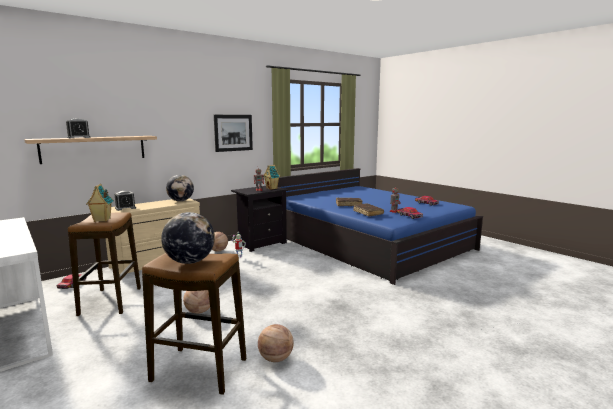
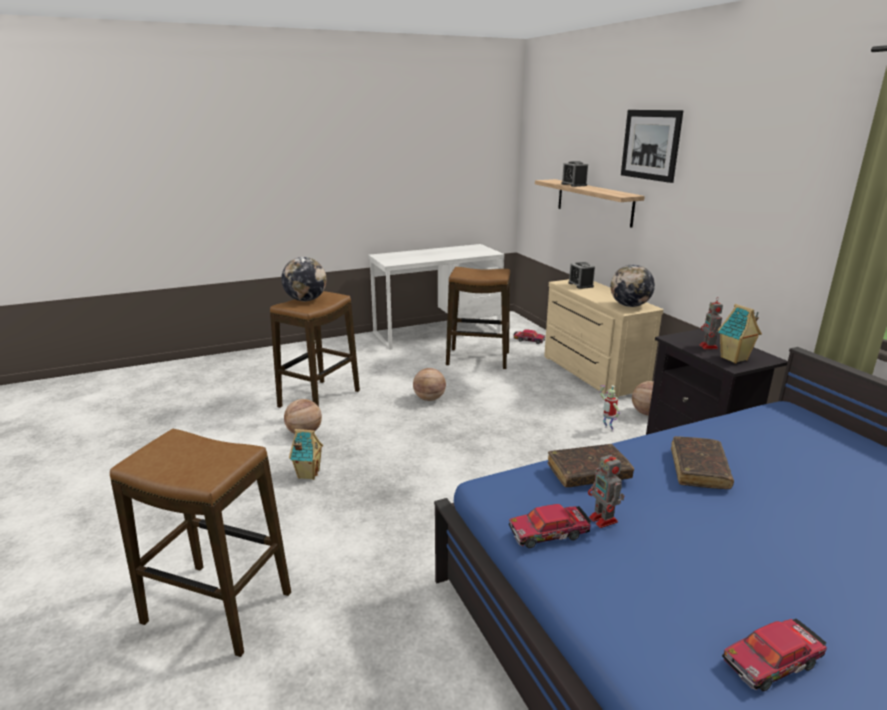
camera: 105 degrees right, 10 degrees up
toy house [86,184,114,222] -> toy house moved to [289,429,323,480]
picture [214,115,253,152] -> picture moved to [621,110,684,183]
none -> stool [110,429,291,657]

